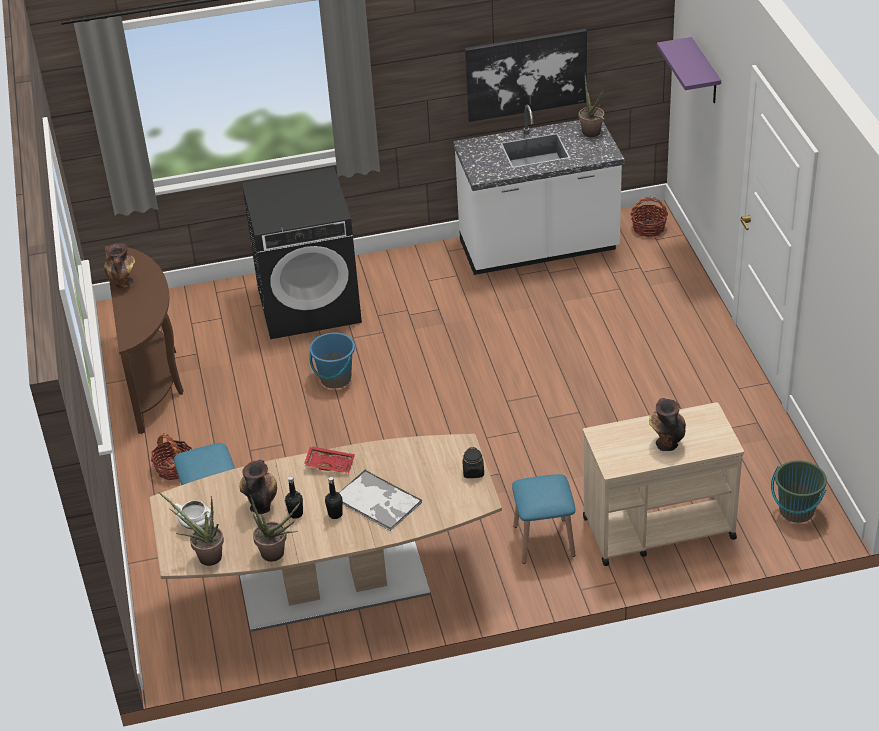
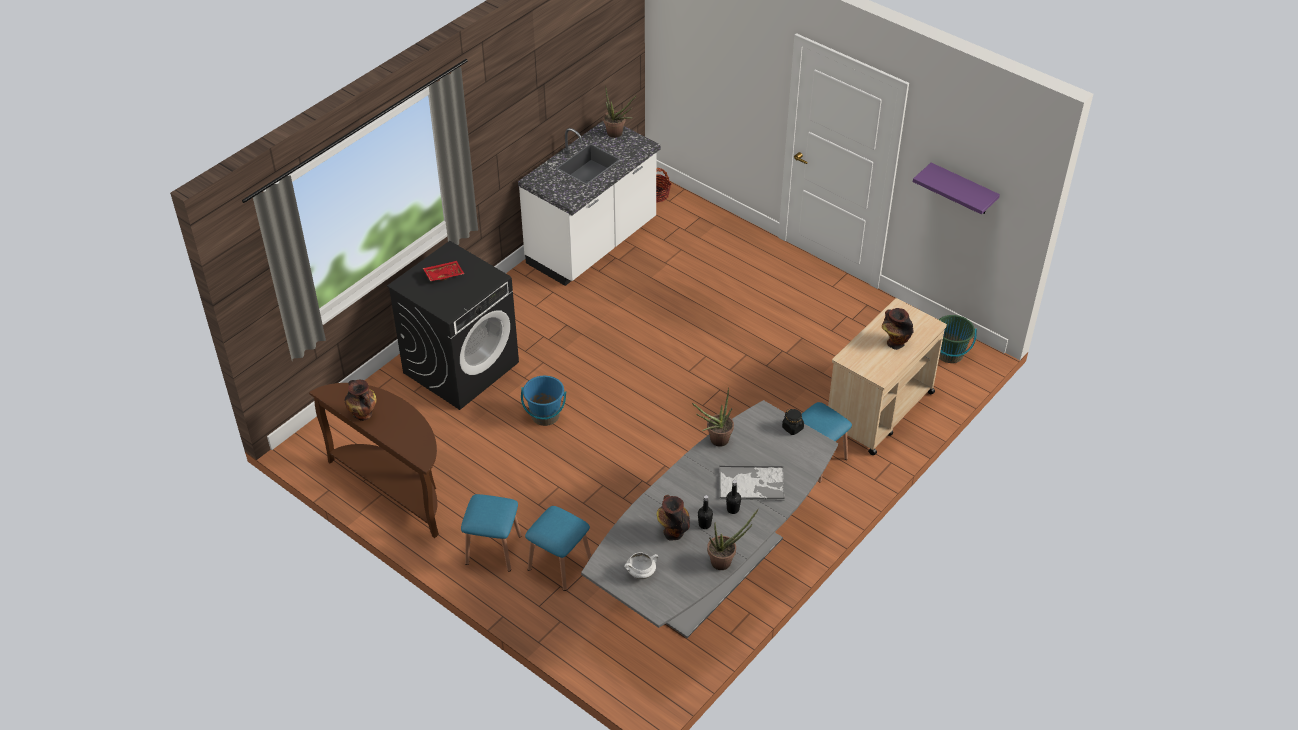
camera: 40 degrees left, 5 degrees up
brown dining table [149,434,502,632] -> grey dining table [581,400,838,638]
basket [151,433,192,480] -> blue stool [461,494,522,572]
potted plant [158,492,224,566] -> potted plant moved to [692,388,734,447]
red tray [304,446,355,474] -> red tray moved to [423,261,464,281]
picture [465,29,587,122] -> none
purple shelf [657,37,721,103] -> purple shelf moved to [913,163,1000,215]

